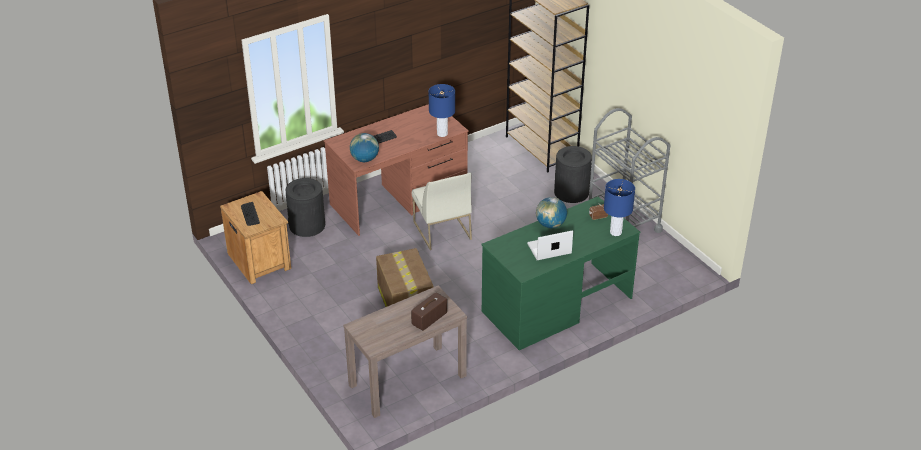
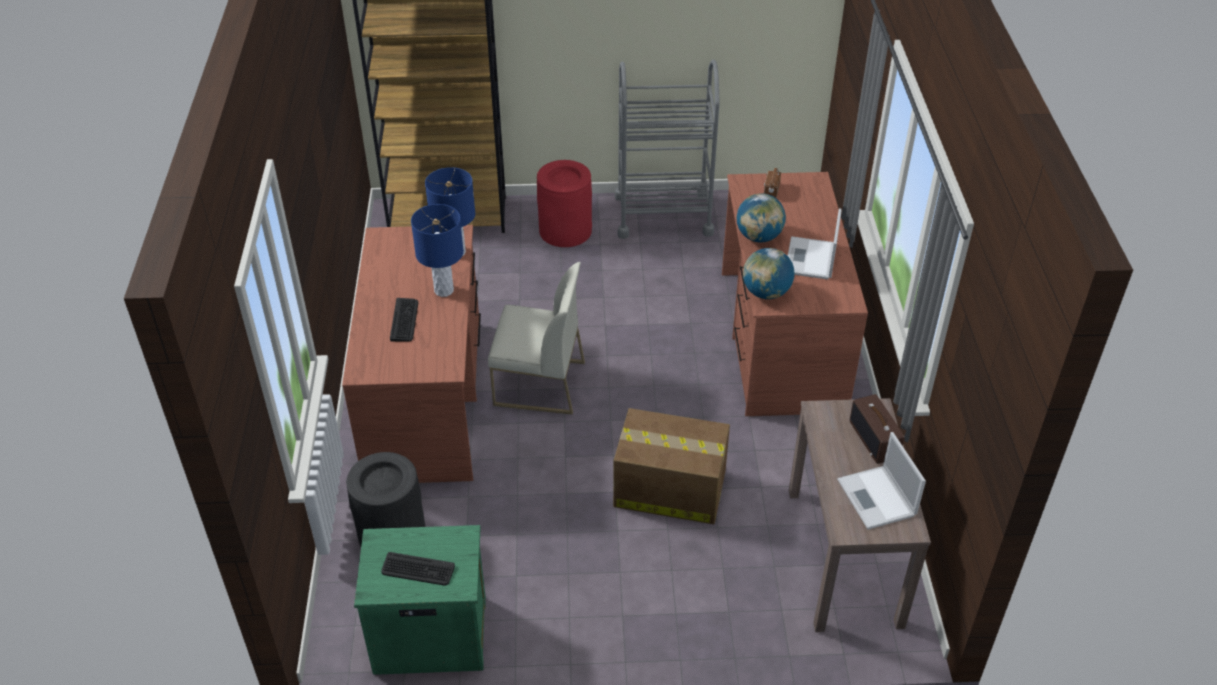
camera: 60 degrees left, 5 degrees up
brown nightstand [220,191,291,284] -> green nightstand [354,525,486,675]
globe [350,133,379,162] -> globe moved to [743,248,794,299]
green desk [481,197,640,350] -> brown desk [722,172,868,416]
black trash can [554,146,592,203] -> red trash can [537,160,592,247]
blue table lamp [604,179,635,236] -> blue table lamp moved to [411,204,464,297]
none -> laptop [837,432,926,530]

